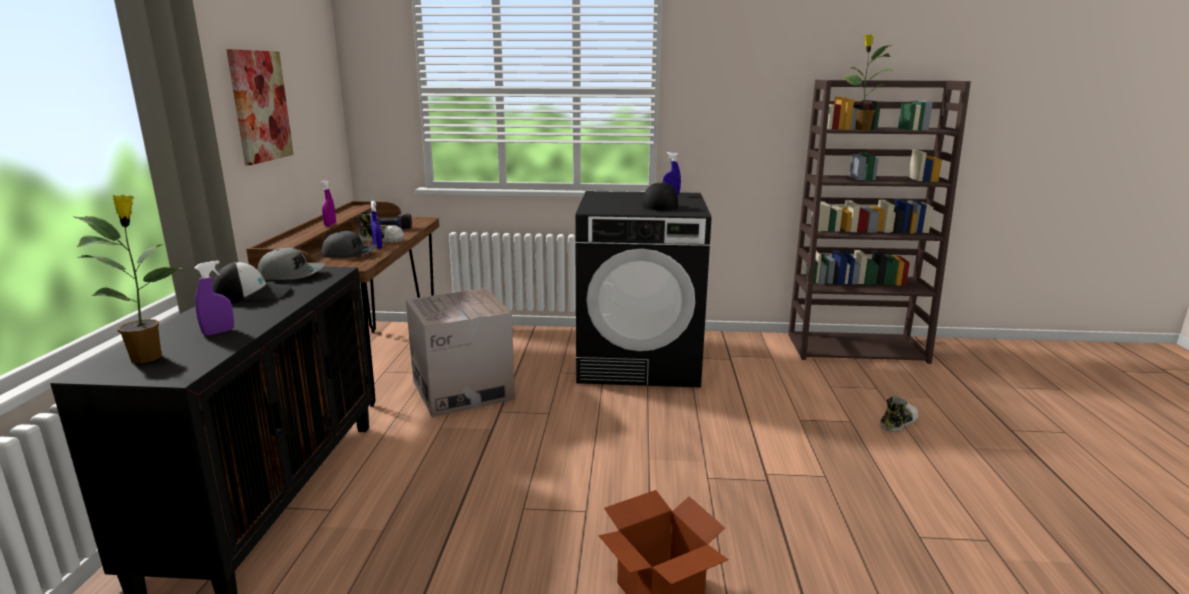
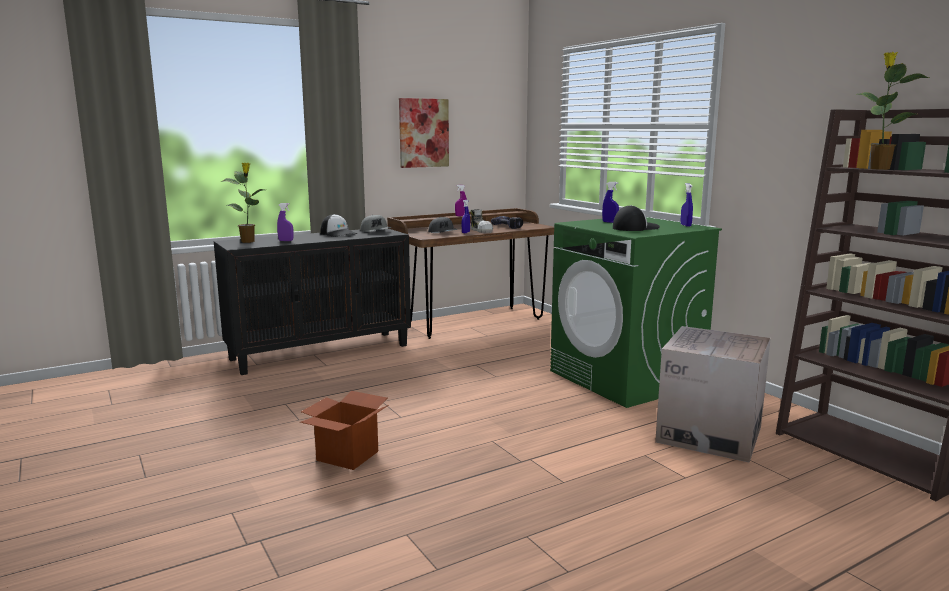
camera: 55 degrees right, 5 degrees down
cardboard box [406,288,515,417] -> cardboard box moved to [655,326,771,463]
black washing machine [575,191,712,388] -> green washing machine [550,217,722,408]
shoe [880,396,918,432] -> none
none -> blue spray bottle [602,182,619,223]

